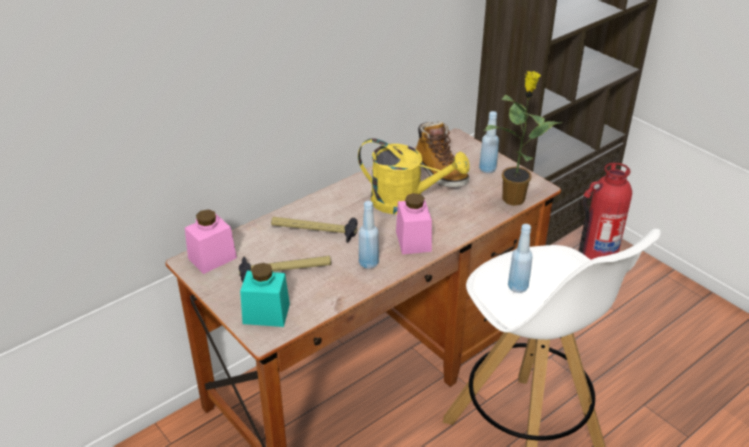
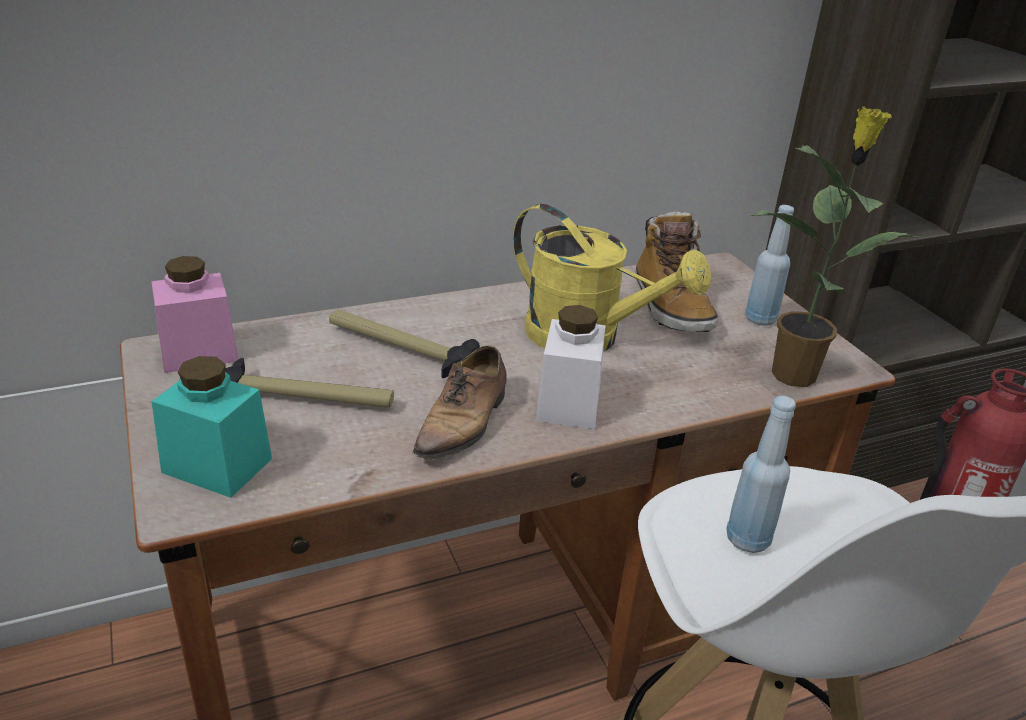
camera: 15 degrees right, 5 degrees down
blue bottle [359,201,379,269] -> shoe [412,345,507,460]
pink jar [396,193,432,254] -> white jar [535,305,606,429]

